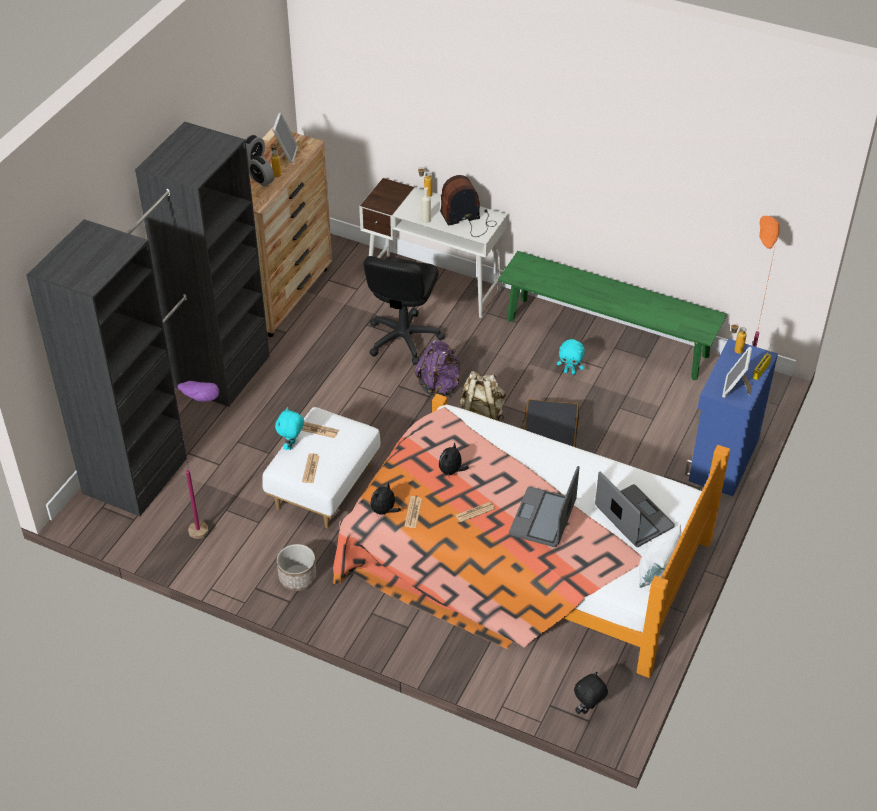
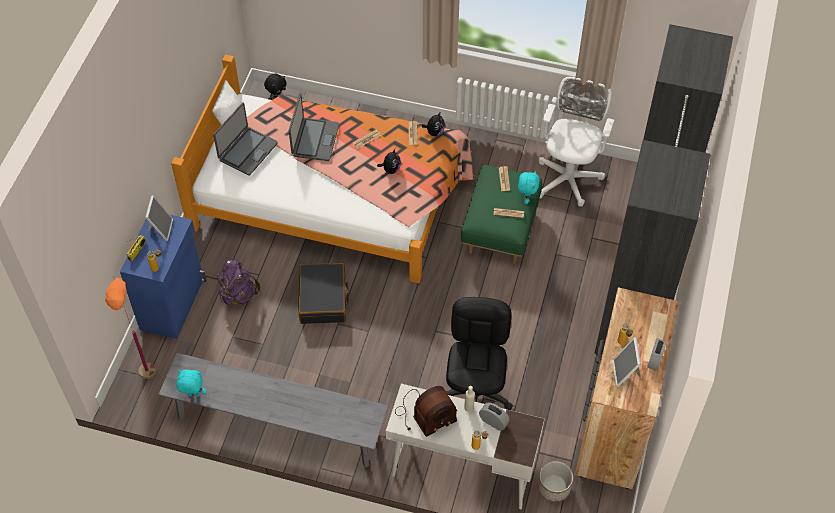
camera: 170 degrees right, 10 degrees up
purple floor lamp [174,381,219,539] -> white office chair [539,77,614,207]
alarm clock [248,156,274,187] -> alarm clock moved to [479,403,510,431]
white ottoman [262,407,381,528] -> green ottoman [461,165,542,264]
planter [277,544,317,591] -> planter moved to [538,461,573,502]
purple backpack [415,340,460,397] -> purple backpack moved to [217,260,260,305]
beige backpack [460,371,506,422] -> none
green bench [498,251,727,381] -> grey bench [159,353,389,467]
turquoise plush toy [557,339,585,375] -> turquoise plush toy moved to [177,369,206,397]
laptop [595,472,675,547] -> laptop turned 105 degrees counterclockwise [213,102,278,176]

